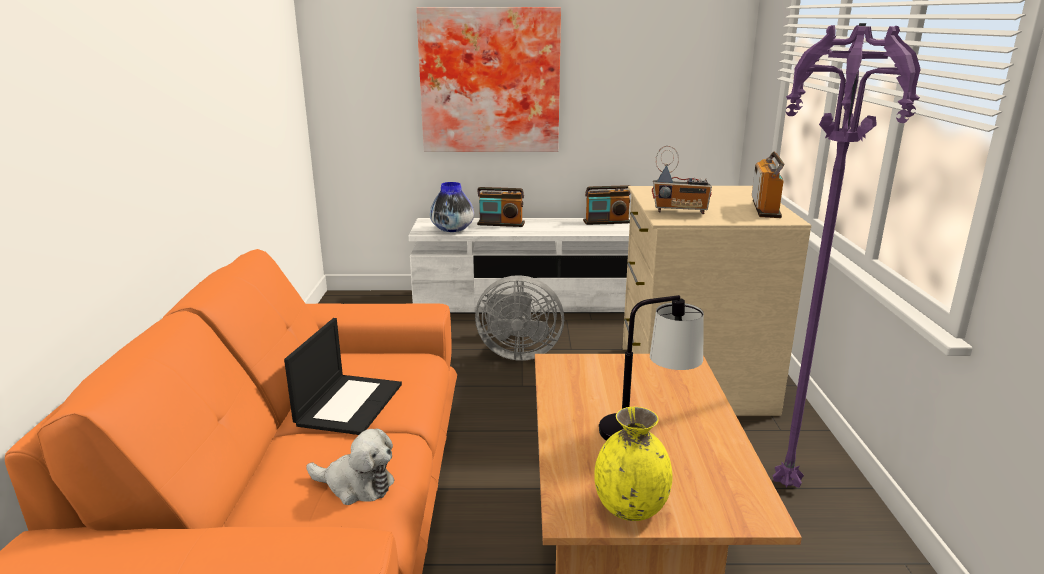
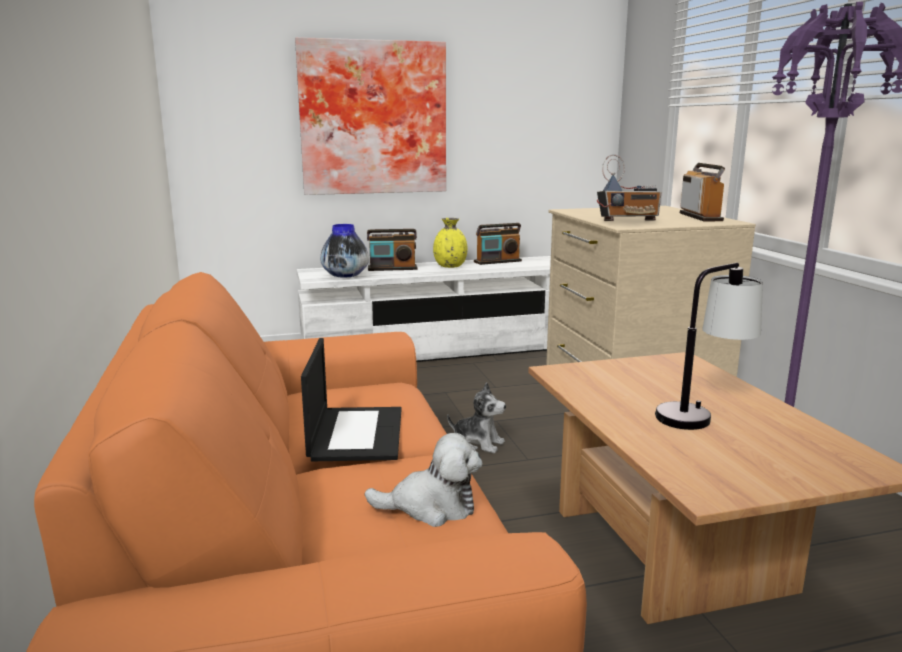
camera: 15 degrees left, 5 degrees down
grey fan [475,275,564,361] -> none
yellow vase [594,407,673,521] -> yellow vase moved to [433,218,468,268]
none -> plush toy [447,382,506,453]

